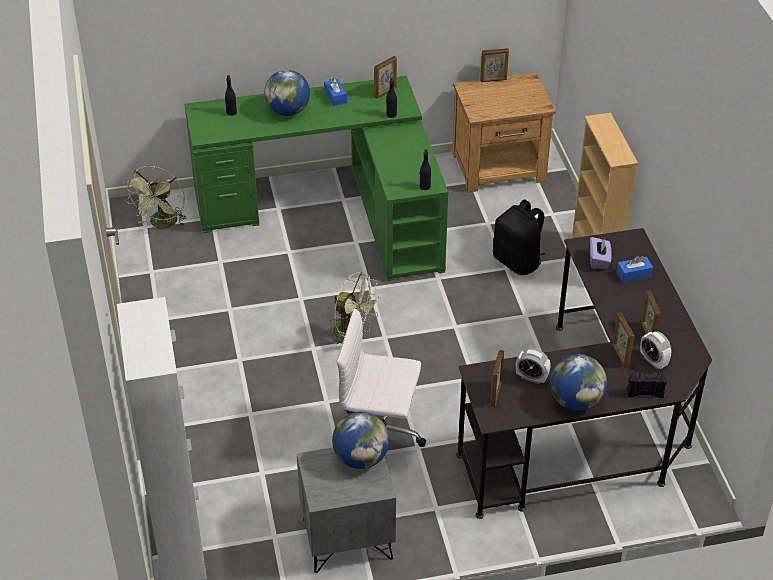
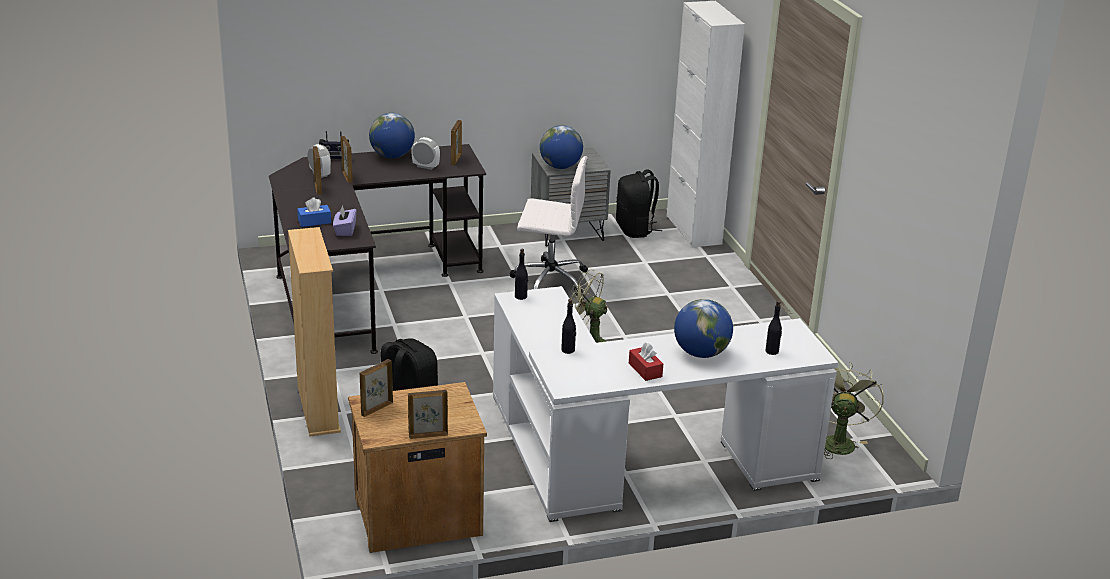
camera: 175 degrees right, 15 degrees down
green desk [184,76,449,281] -> white desk [493,286,838,522]
blue tissue box [324,78,347,106] -> red tissue box [629,342,663,381]
picture frame [374,56,397,99] -> picture frame moved to [360,359,393,417]
none -> black backpack [616,169,662,238]

